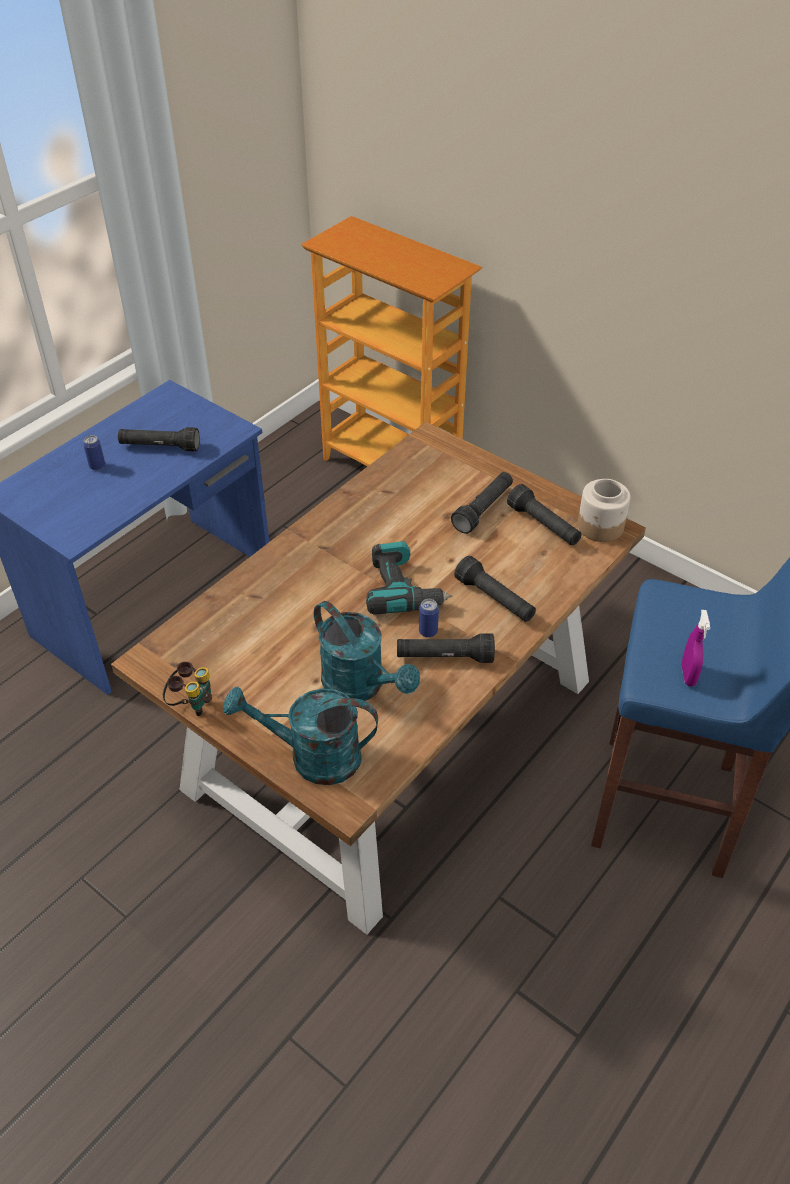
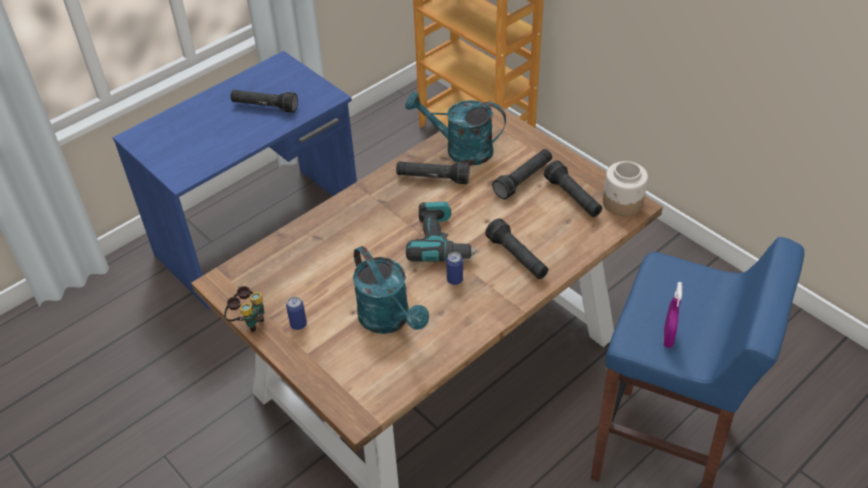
camera: 10 degrees right, 0 degrees up
can [83,435,105,470] -> can moved to [286,296,307,330]
turquoise watering can [223,686,378,785] -> turquoise watering can moved to [405,92,506,166]
black flashlight [397,633,495,663] -> black flashlight moved to [396,161,470,184]

